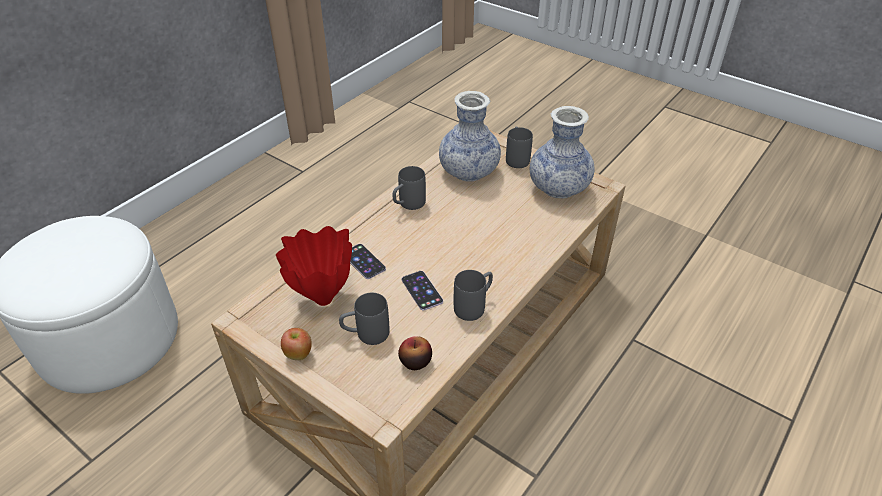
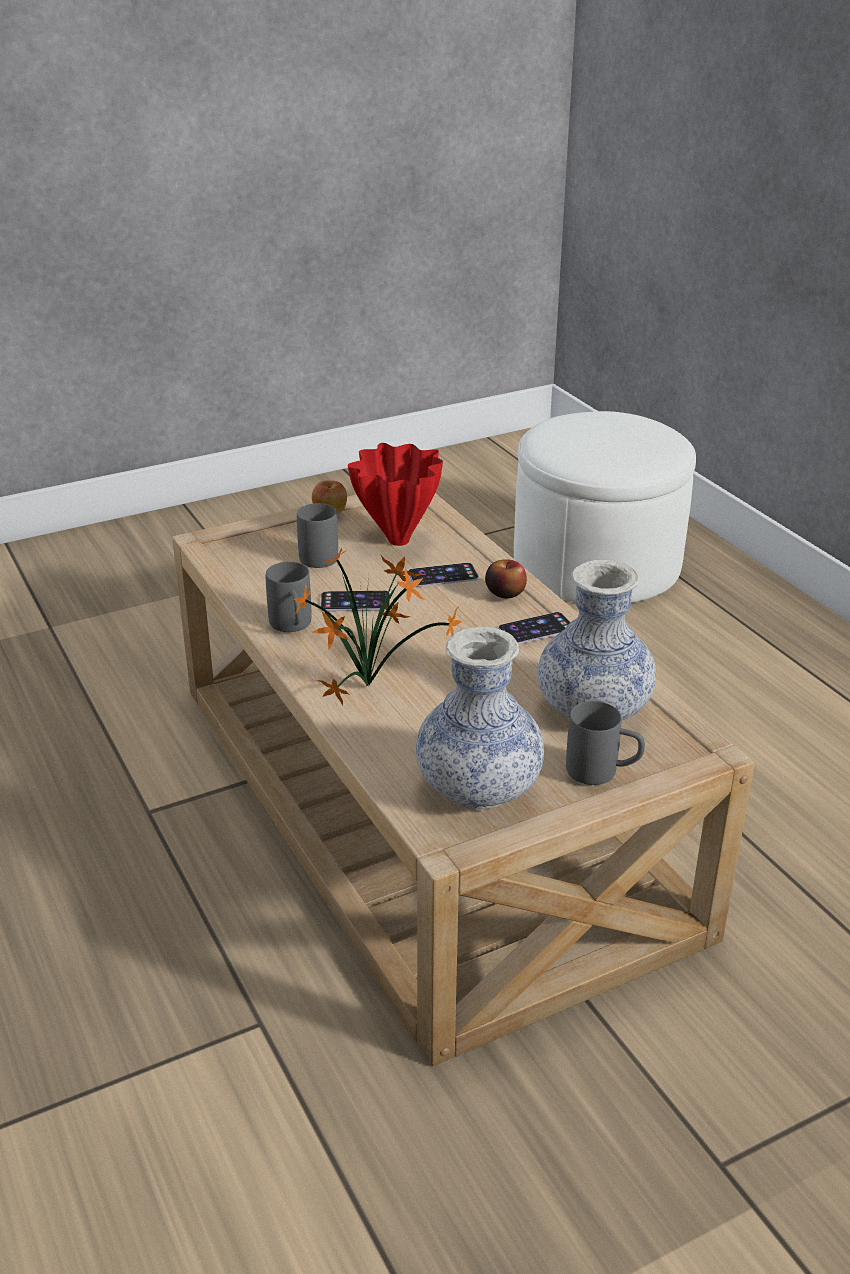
camera: 115 degrees right, 10 degrees down
grey mug [393,166,426,210] -> phone [498,612,571,644]
apple [398,336,432,370] -> apple moved to [485,559,527,598]
none -> potted plant [292,547,462,706]

